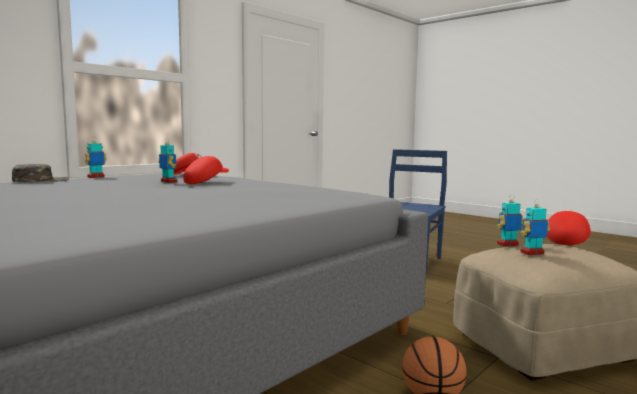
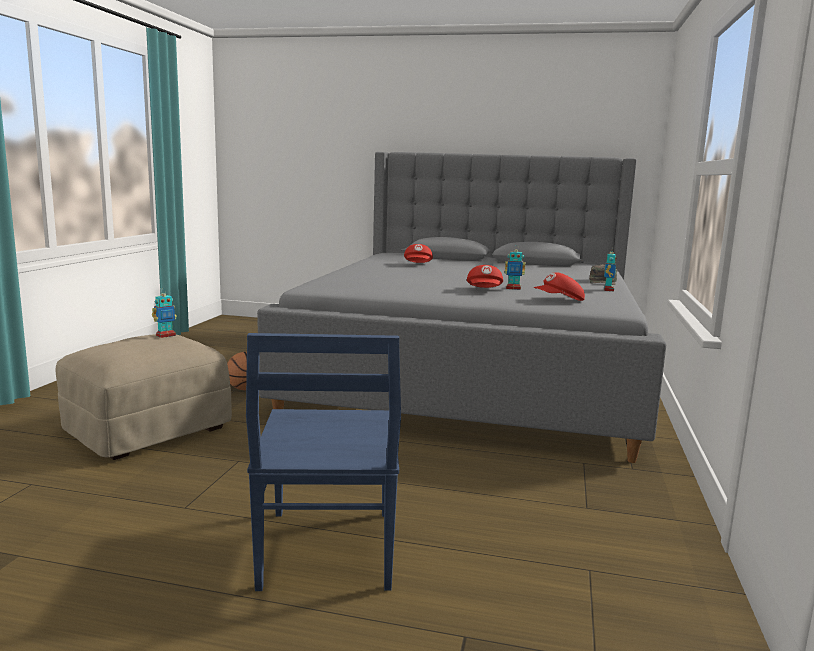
camera: 150 degrees right, 5 degrees up
toy robot [497,195,523,246] -> none
red cap [547,210,591,245] -> red cap moved to [404,244,433,263]

